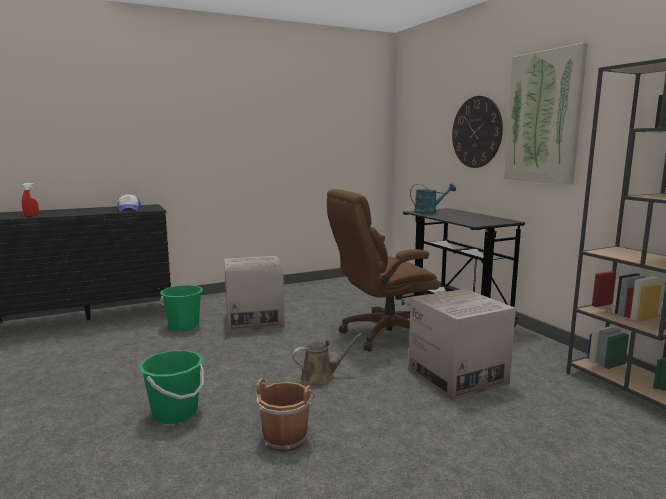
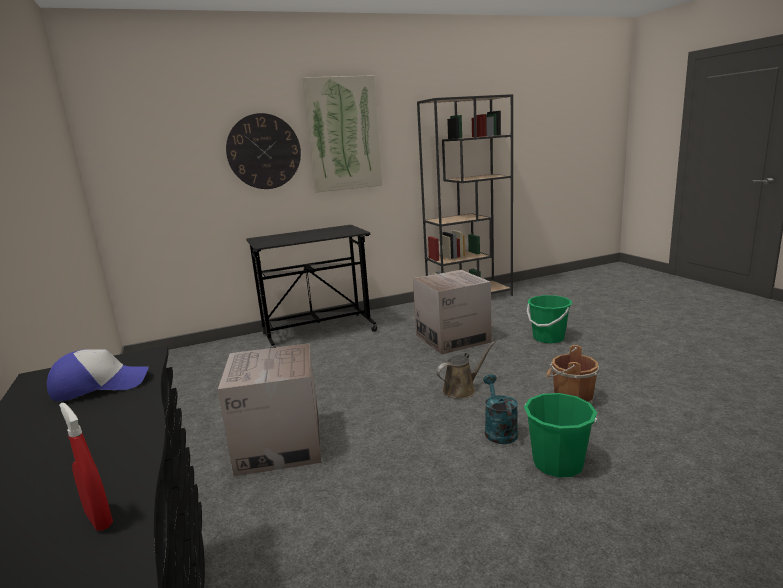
camera: 85 degrees left, 5 degrees up
green bucket [160,285,203,332] -> green bucket moved to [527,295,572,343]
brown watering can [292,333,362,386] -> brown watering can turned 75 degrees clockwise [436,342,495,398]
brown office chair [327,189,439,352] -> none
turquoise watering can [410,183,456,214] -> turquoise watering can moved to [483,374,518,444]

